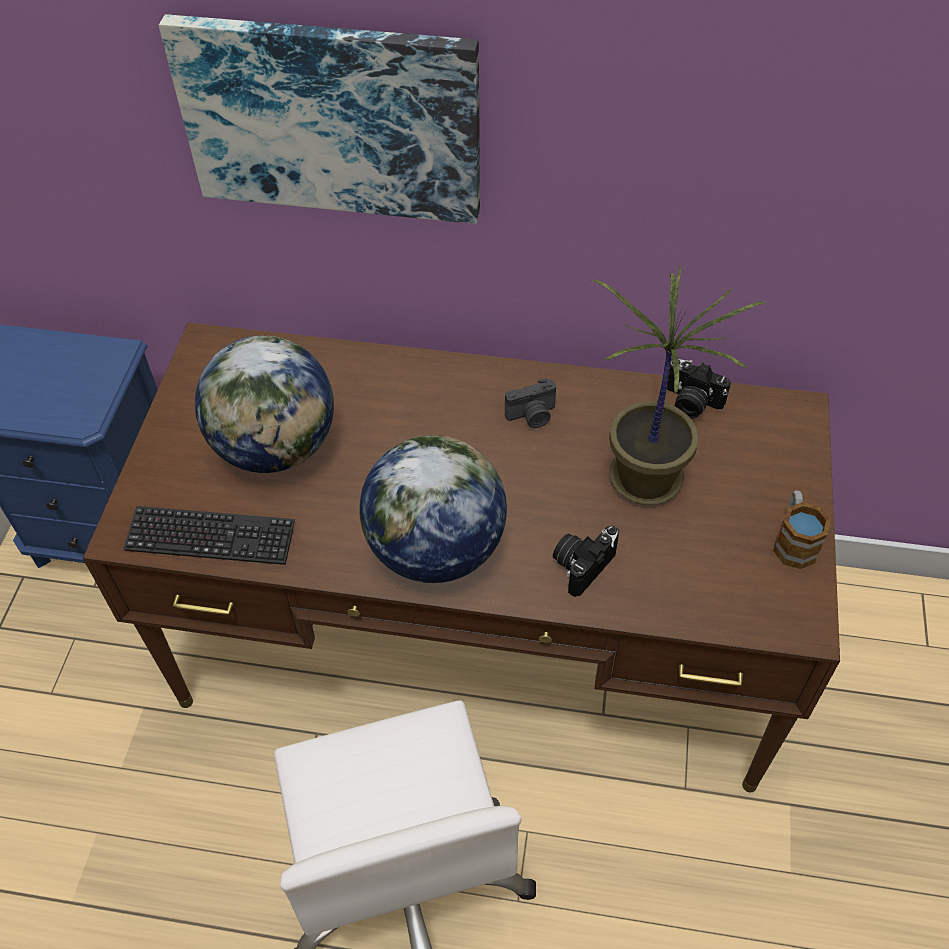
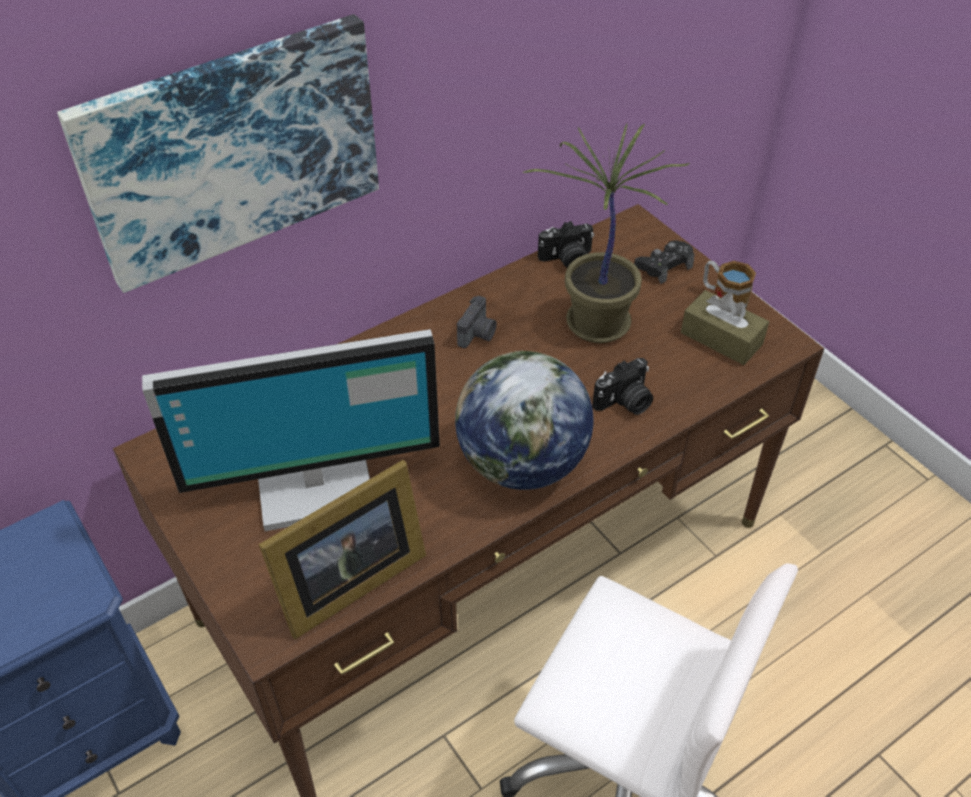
camera: 45 degrees left, 5 degrees down
keyboard [123,506,295,565] -> picture frame [259,460,426,639]
globe [195,335,334,473] -> monitor [142,329,440,531]
camera [553,525,619,597] -> camera turned 120 degrees counterclockwise [592,358,653,415]
none -> black game controller [634,240,695,284]
none -> brown tissue box [681,290,769,365]

